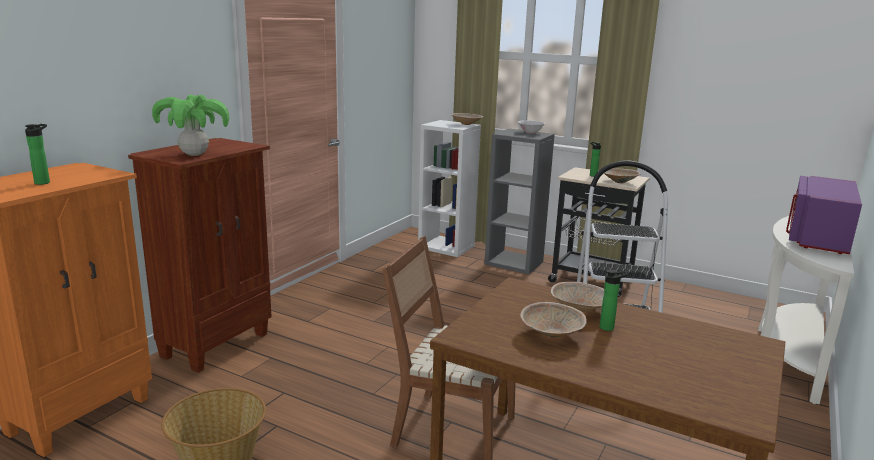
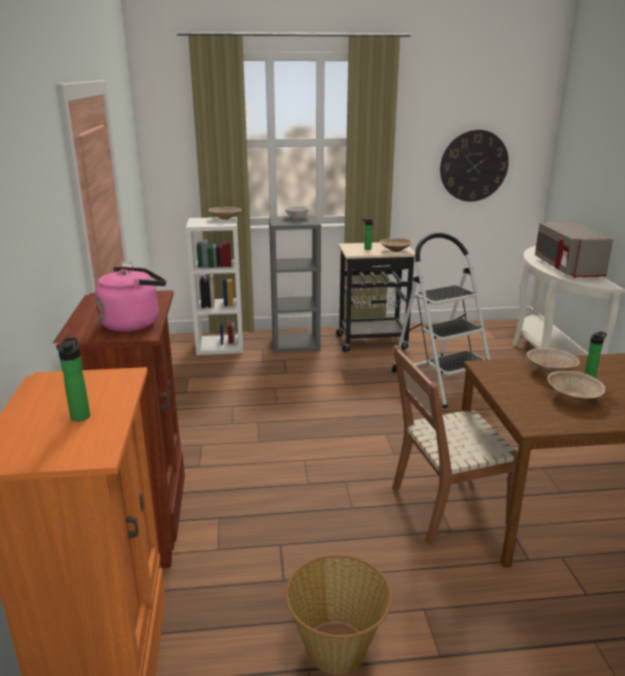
camera: 35 degrees left, 5 degrees up
potted plant [152,95,229,156] -> pink kettle [95,267,166,332]
purple microwave [786,176,862,254] -> grey microwave [535,221,613,278]
none -> wall clock [440,130,509,202]

